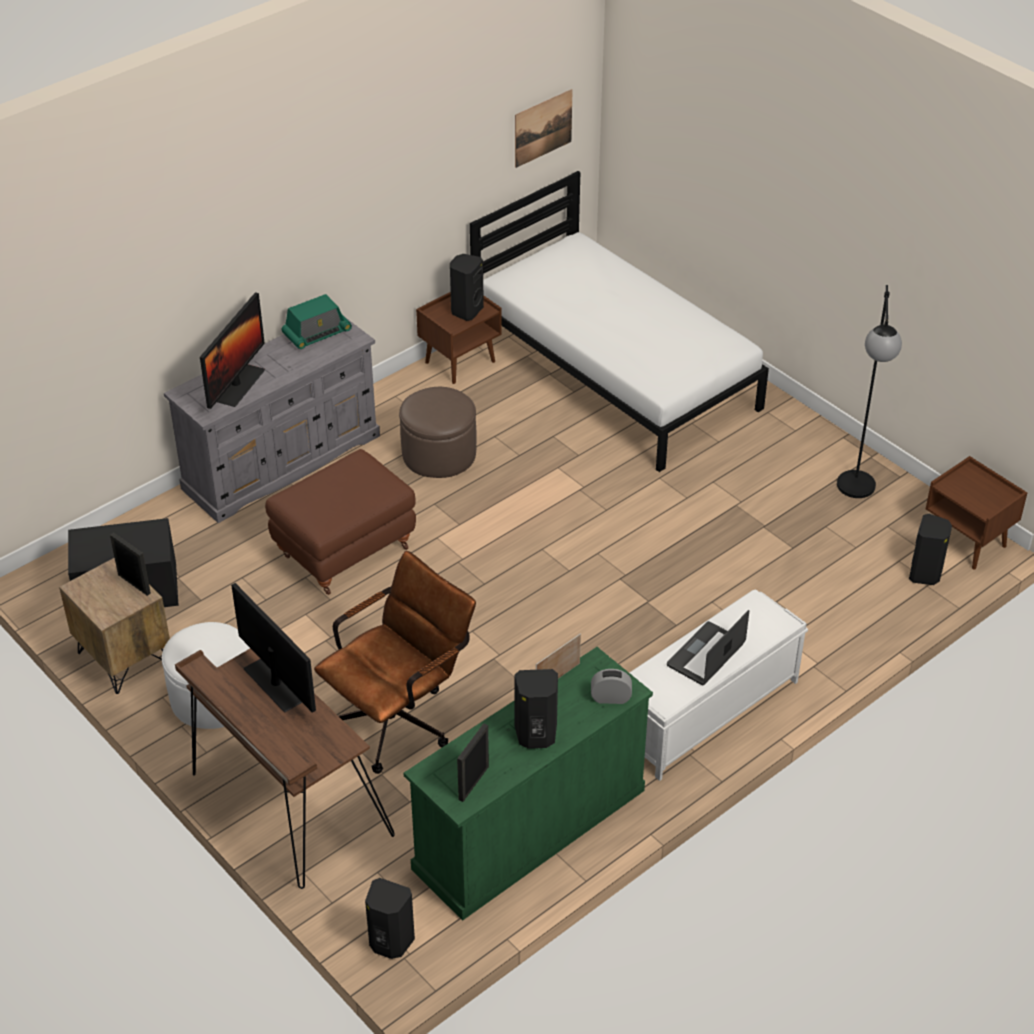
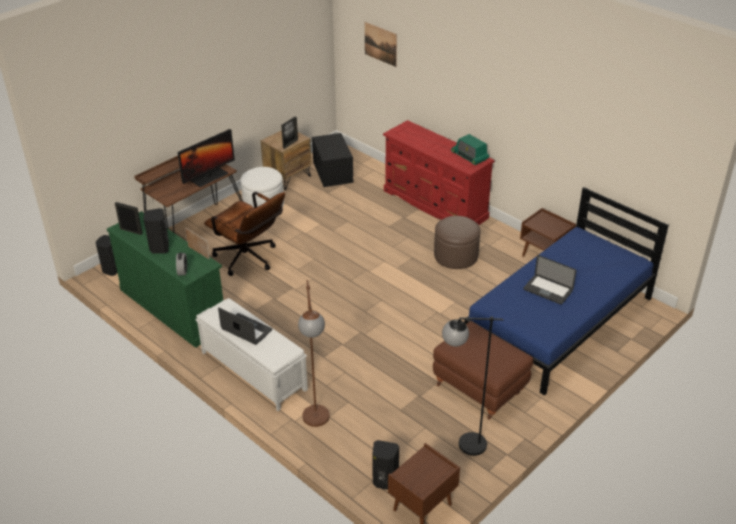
camera: 85 degrees right, 5 degrees down
grey dresser [164,317,380,523] -> red dresser [383,120,495,225]
monitor [200,292,265,409] -> none
brown ottoman [265,449,416,595] -> brown ottoman moved to [433,321,533,419]
black speaker [450,254,484,321] -> none
white bed [470,171,769,472] -> blue bed [464,187,669,396]
picture [515,89,573,168] -> picture moved to [365,22,397,67]
none -> brown floor lamp [298,280,330,427]
none -> laptop [523,255,577,305]

